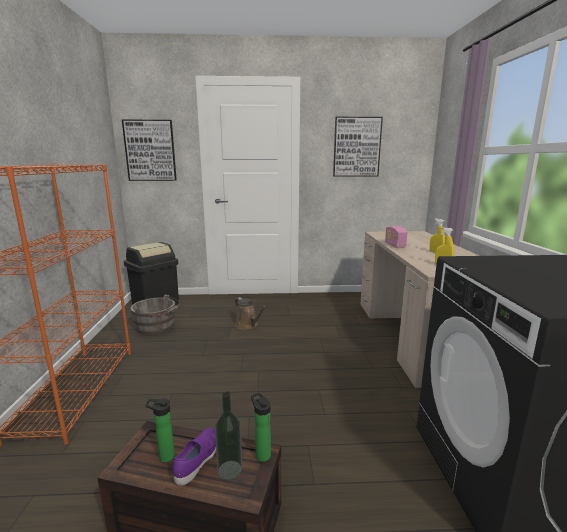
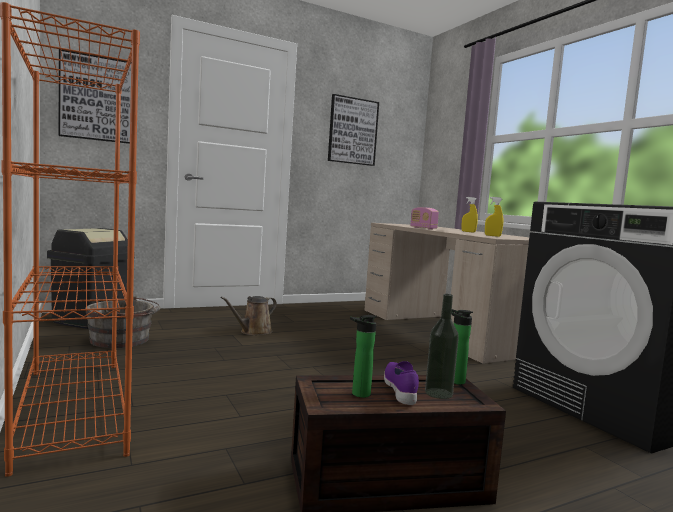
camera: 25 degrees left, 10 degrees down
brown watering can [235,297,266,330] -> brown watering can turned 105 degrees clockwise [221,296,277,335]

